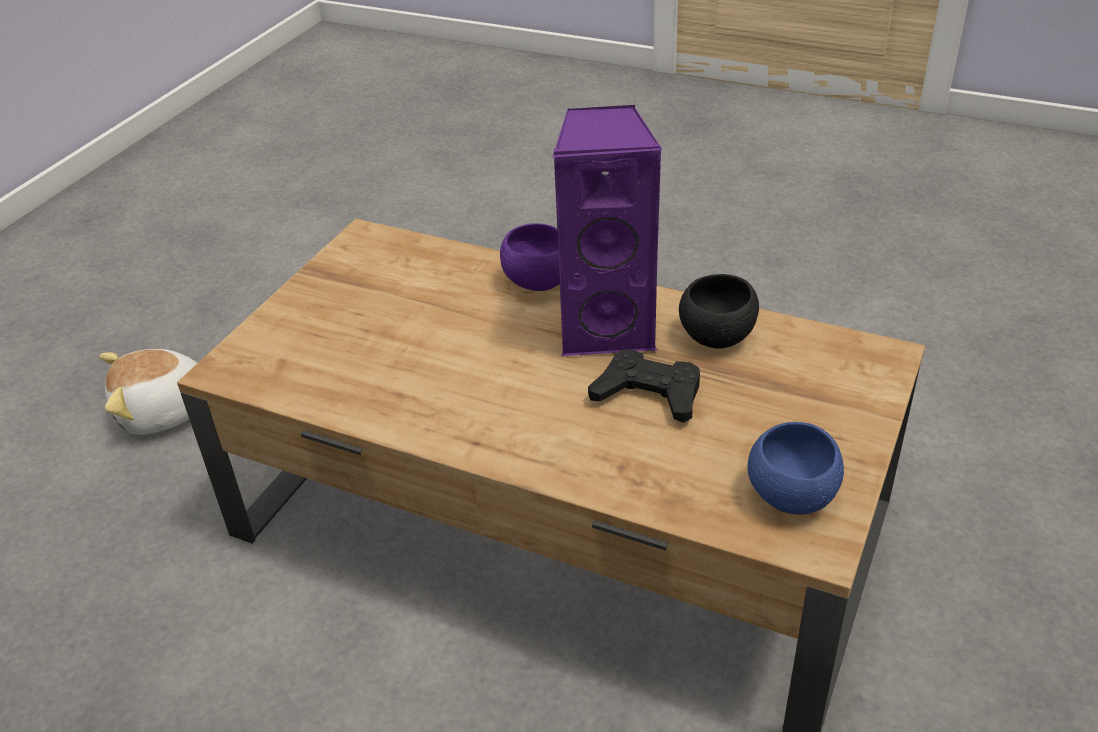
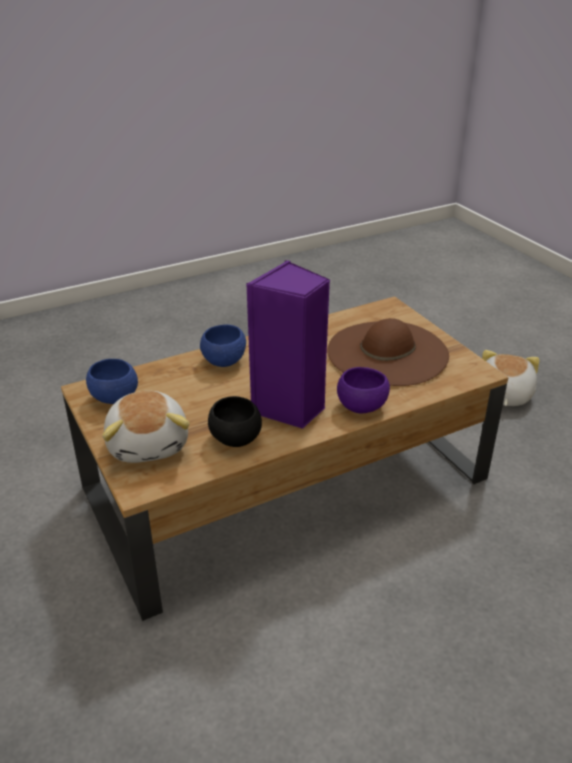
camera: 125 degrees right, 5 degrees down
black game controller [588,349,700,423] -> none
none -> plush toy [102,391,190,463]
none -> blue bowl [200,325,246,367]
none -> brown hat [327,318,449,386]

